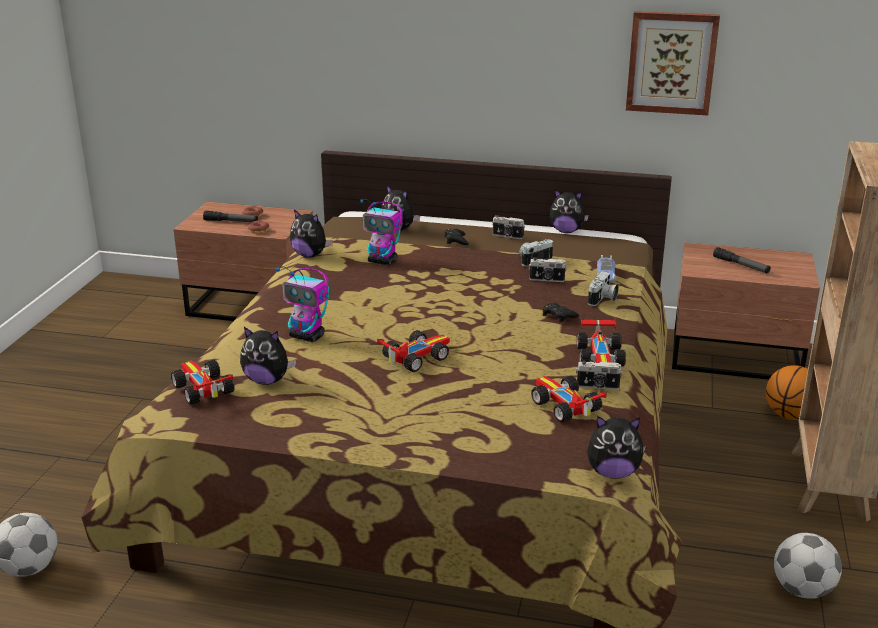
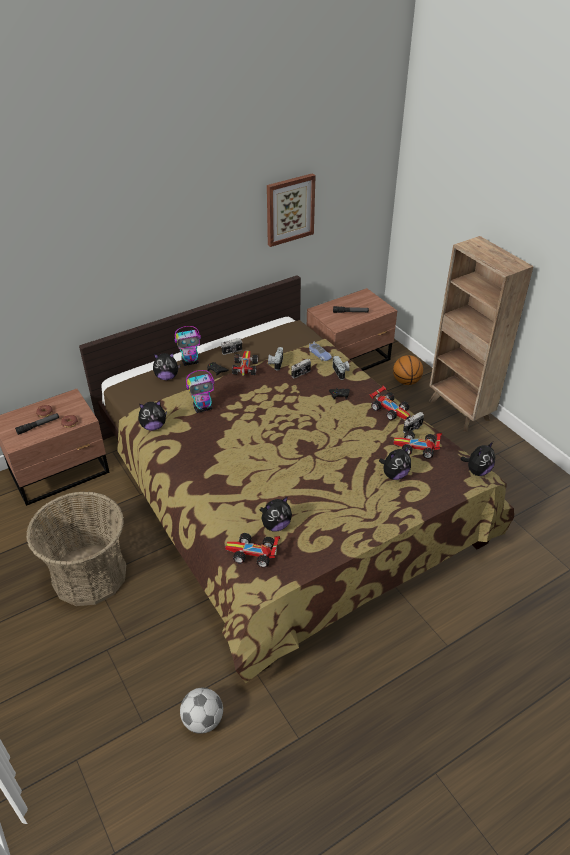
camera: 45 degrees left, 15 degrees up
toy robot [276,266,329,342] -> toy robot moved to [175,326,201,366]
toy car [377,330,450,372] -> toy car moved to [232,351,258,376]
plush toy [549,189,589,233] -> plush toy moved to [379,446,411,480]
football [774,533,842,599] -> none
none -> basket [26,491,126,606]

